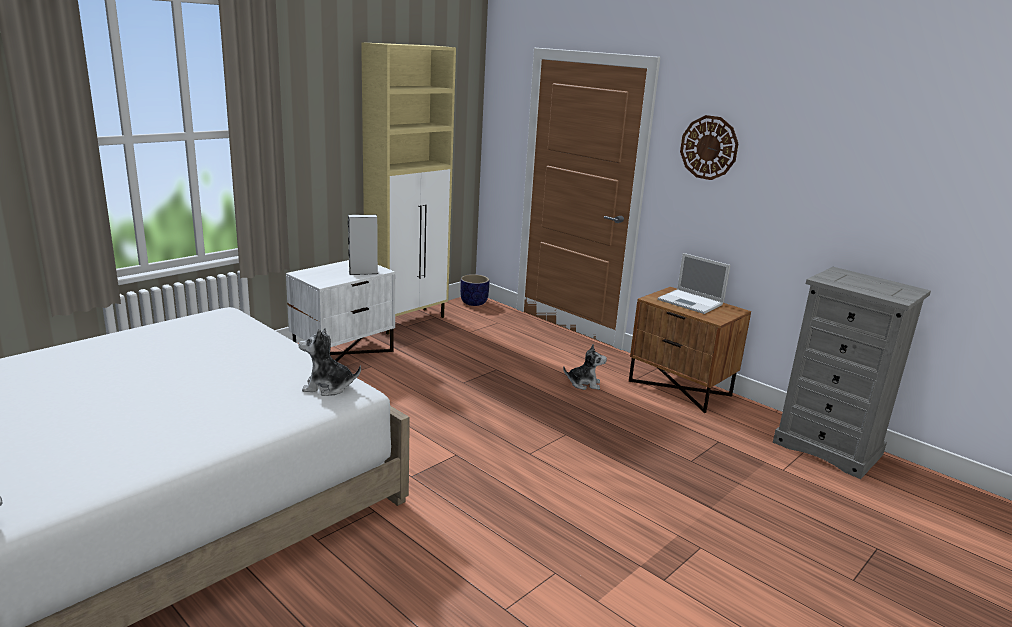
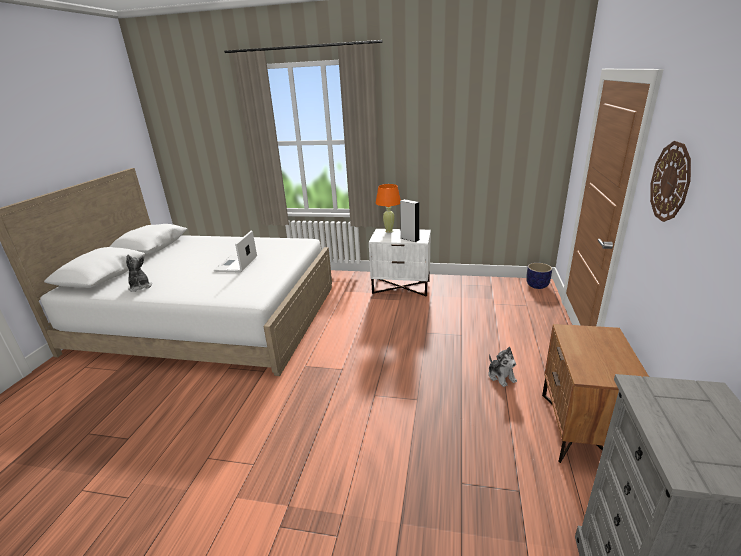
camera: 60 degrees right, 5 degrees up
plush toy [298,328,361,396] -> plush toy moved to [126,255,152,292]
beige cabinet [361,42,456,335] -> none
laptop [658,253,731,314] -> laptop moved to [214,230,257,273]
none -> orange table lamp [375,184,401,233]

